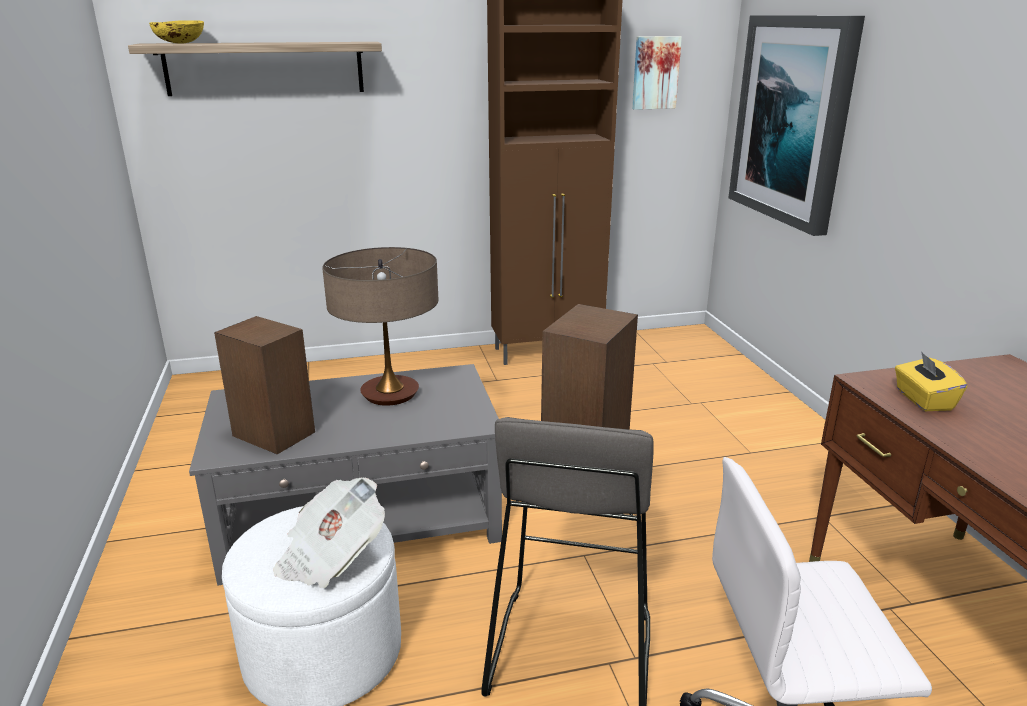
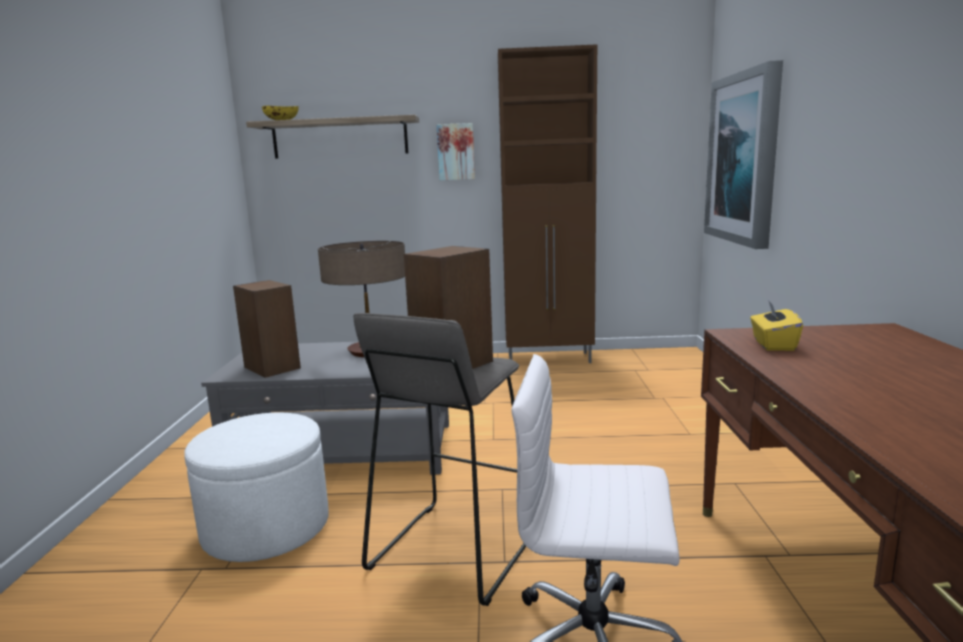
camera: 15 degrees right, 10 degrees down
newspaper [273,478,385,588] -> none
picture [632,36,682,110] -> picture moved to [437,123,475,180]

